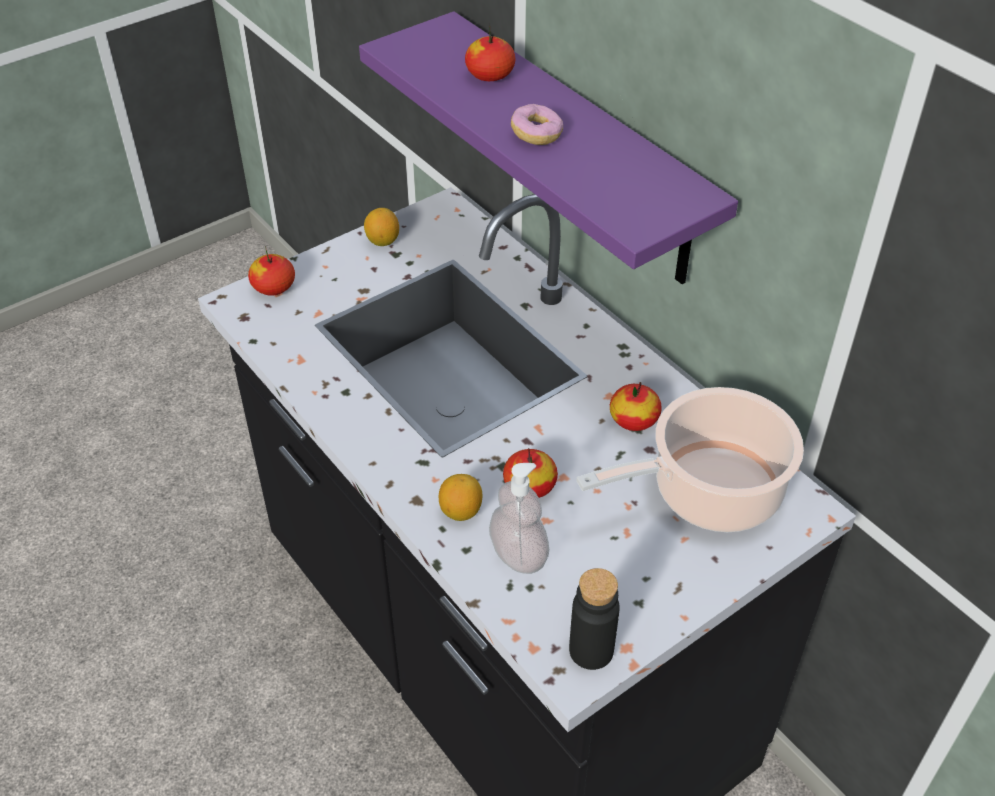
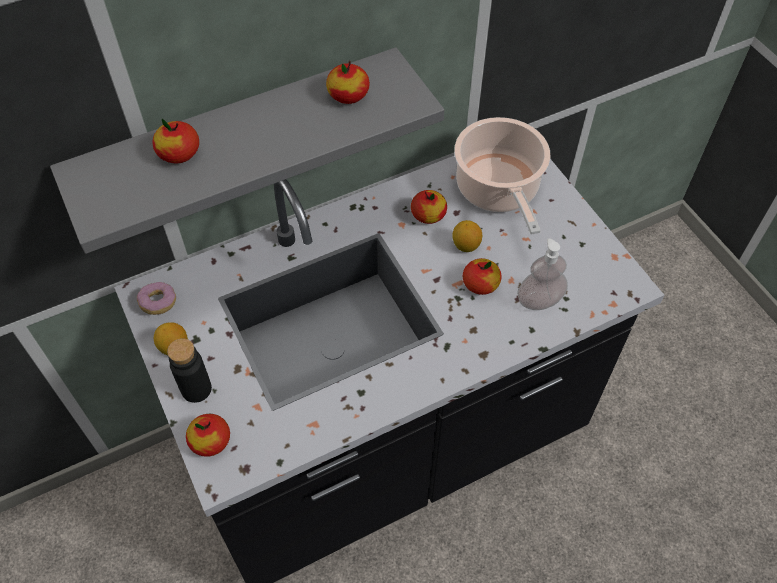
camera: 80 degrees left, 10 degrees up
purple shelf [359,11,738,284] -> grey shelf [50,47,444,254]
lemon [439,474,482,521] -> lemon moved to [452,220,482,252]
donut [511,104,563,145] -> donut moved to [137,282,176,315]
black bottle [569,568,620,670] -> black bottle moved to [167,338,212,403]
none -> apple [326,61,370,104]

